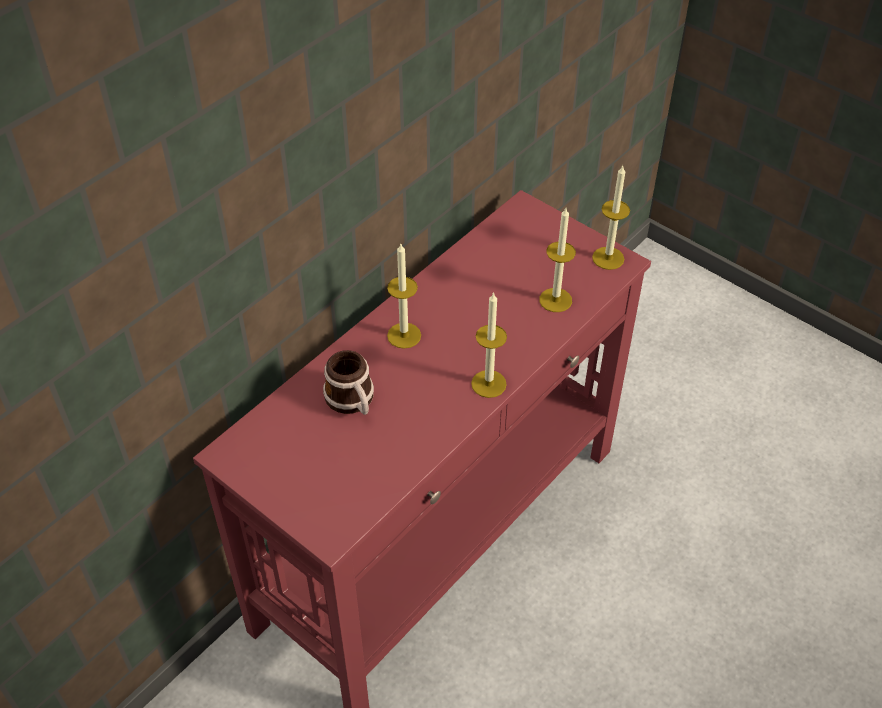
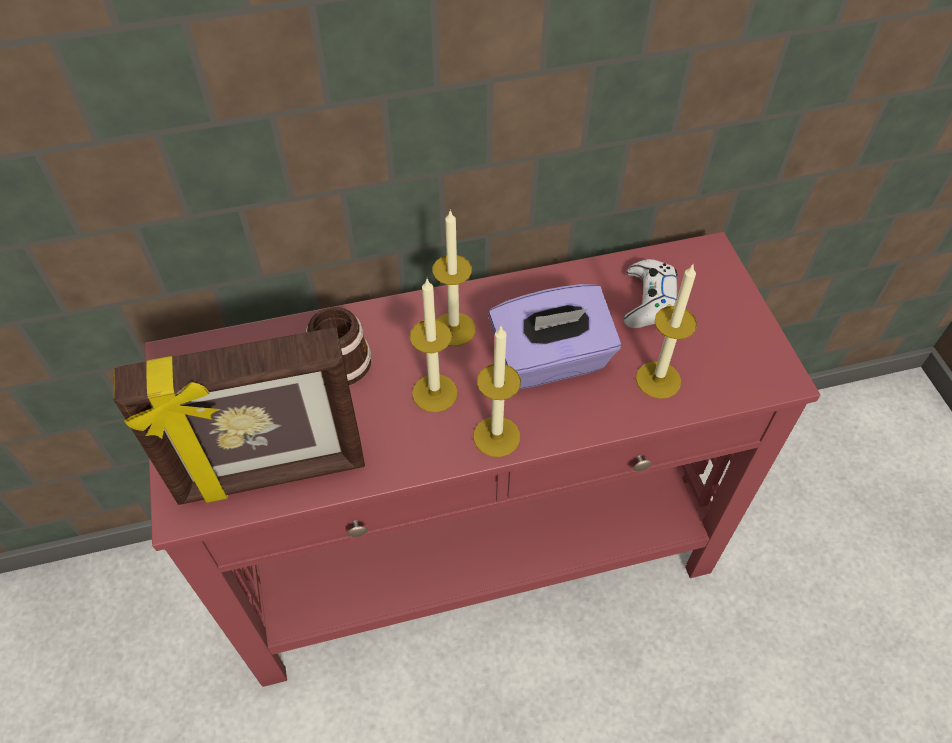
camera: 35 degrees right, 5 degrees up
candle [592,166,630,270] -> candle moved to [410,279,458,412]
none -> picture frame [113,327,365,505]
none -> purple tissue box [488,284,621,389]
none -> white game controller [623,259,677,328]

